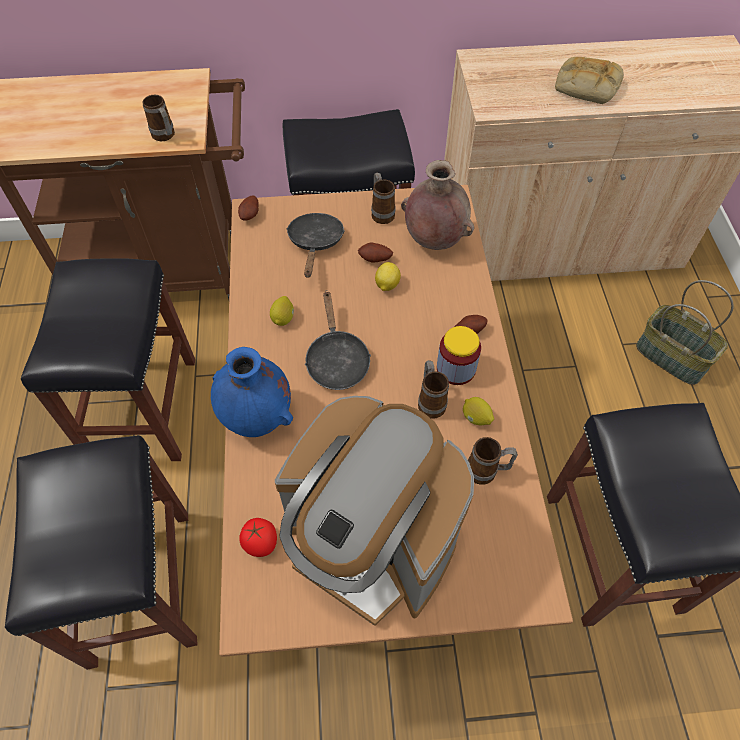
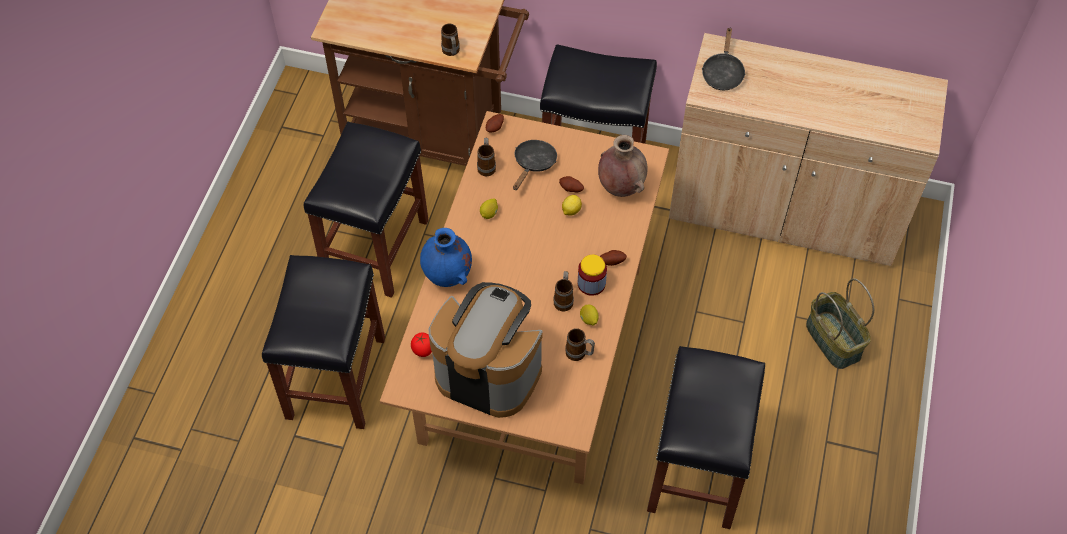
camera: 20 degrees right, 0 degrees up
coffee machine [275,396,474,626] -> coffee machine turned 150 degrees clockwise [429,282,543,418]
black frying pan [304,291,371,390] -> black frying pan moved to [702,27,746,91]
mug [371,172,395,224] -> mug moved to [477,137,496,176]
bread [555,57,624,104] -> none

